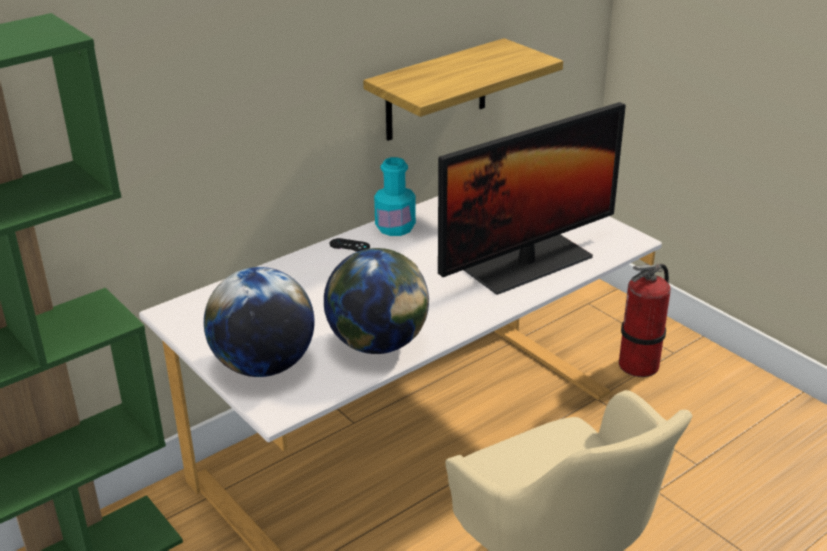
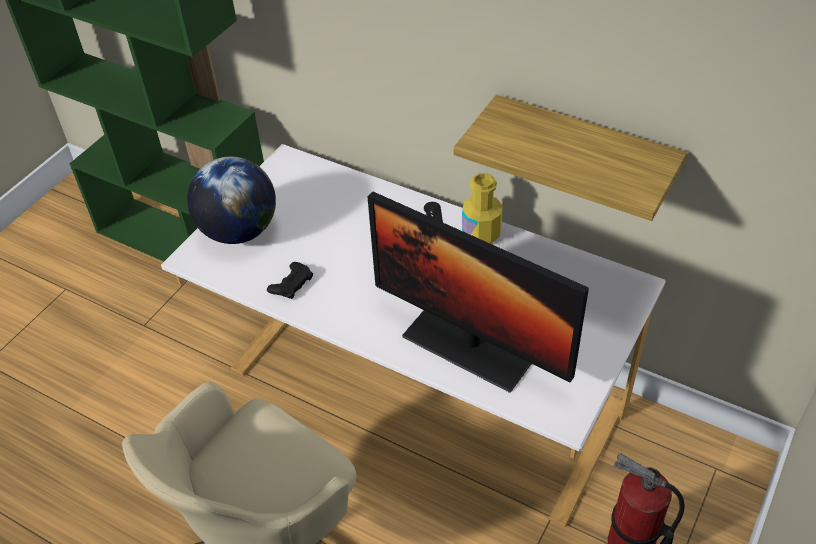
camera: 70 degrees right, 15 degrees up
globe [324,248,429,354] -> black game controller [267,262,313,299]
turquoise bottle [374,157,416,236] -> yellow bottle [462,173,503,244]

